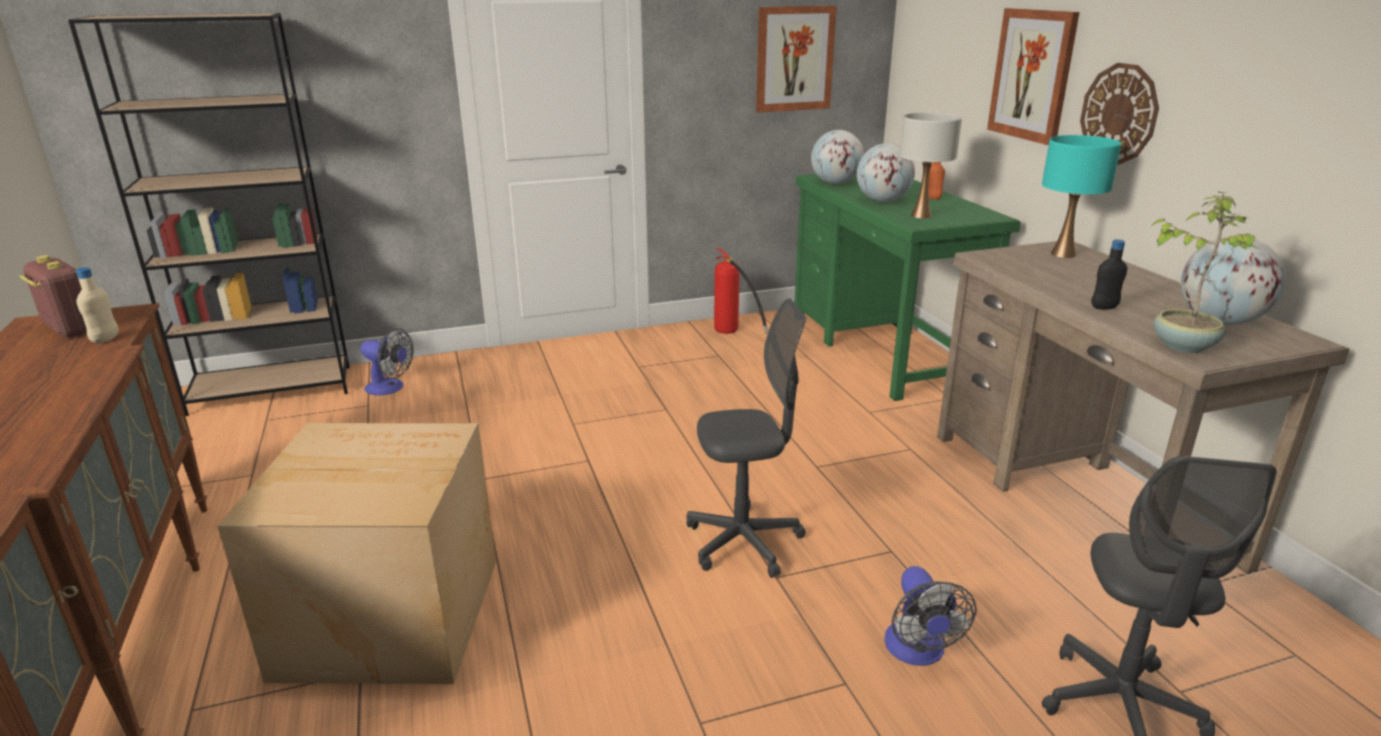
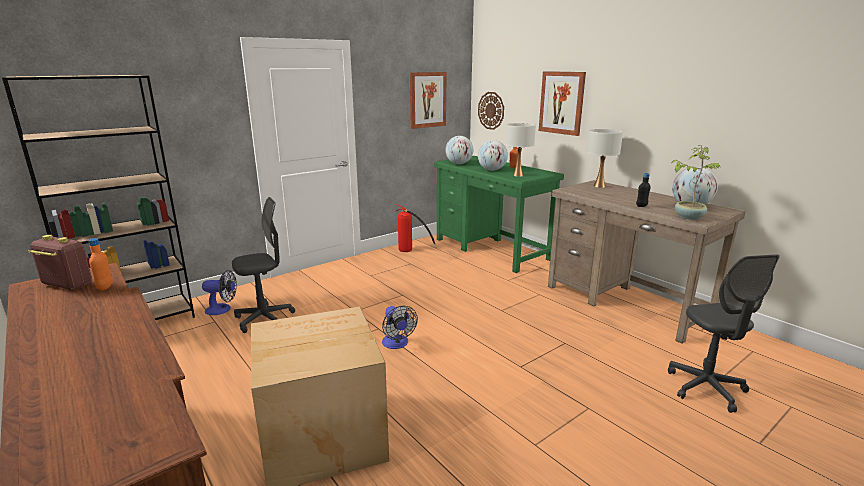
camera: 20 degrees left, 5 degrees down
beige bottle [76,267,119,344] -> orange bottle [88,238,113,291]
grey office chair [687,298,806,578] -> grey office chair moved to [232,197,295,333]
fan [884,566,977,666] -> fan moved to [382,306,418,349]
turquoise table lamp [1042,135,1122,258] -> white table lamp [587,129,623,188]
wall clock [1080,63,1159,165] -> wall clock moved to [478,92,504,130]

